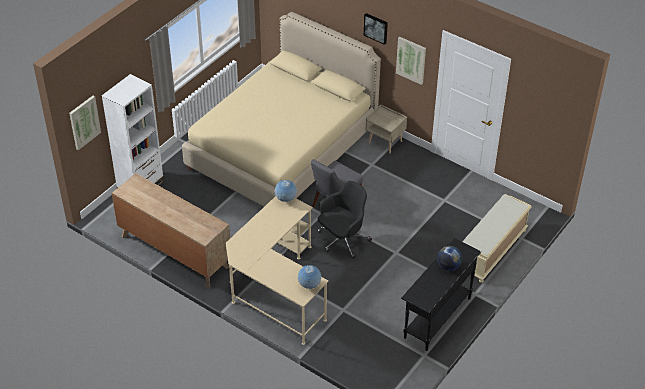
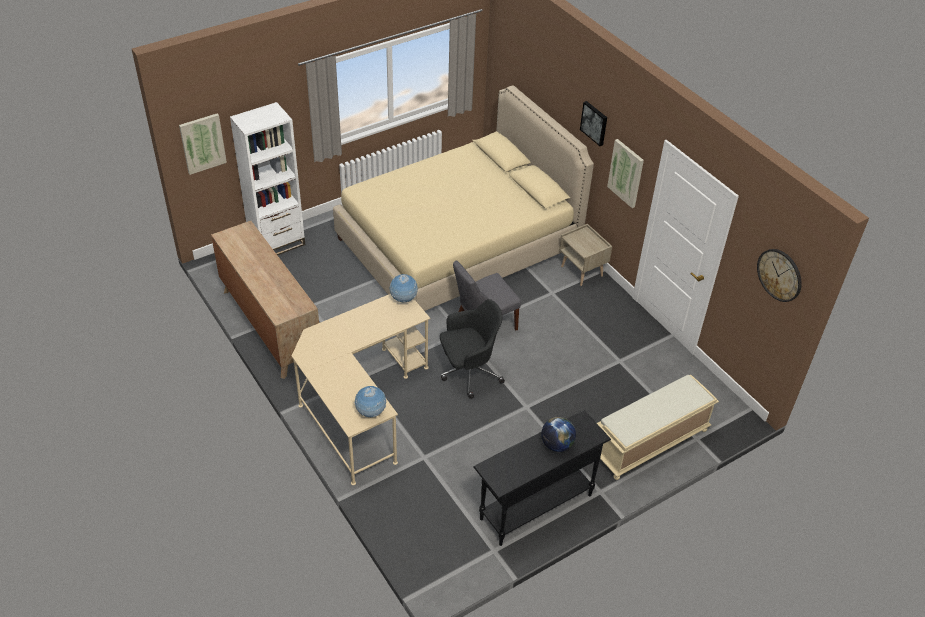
camera: 20 degrees right, 0 degrees up
none -> wall clock [757,249,802,302]

